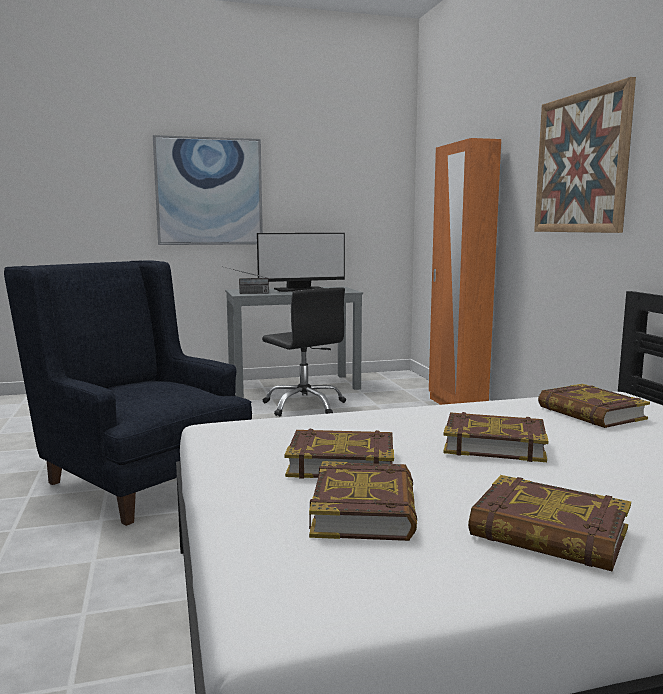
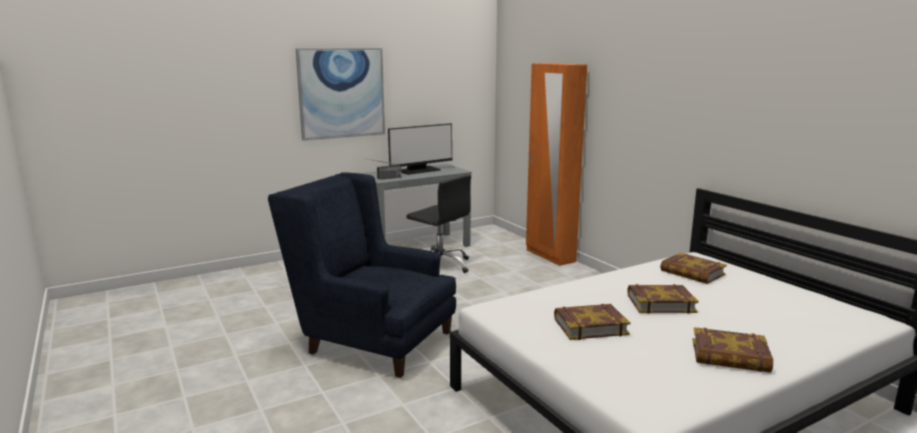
camera: 15 degrees left, 5 degrees up
book [309,461,417,541] -> none
picture [534,77,636,233] -> none

